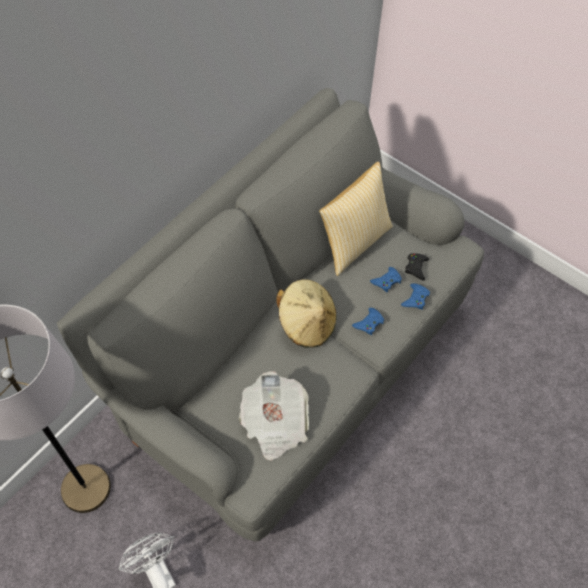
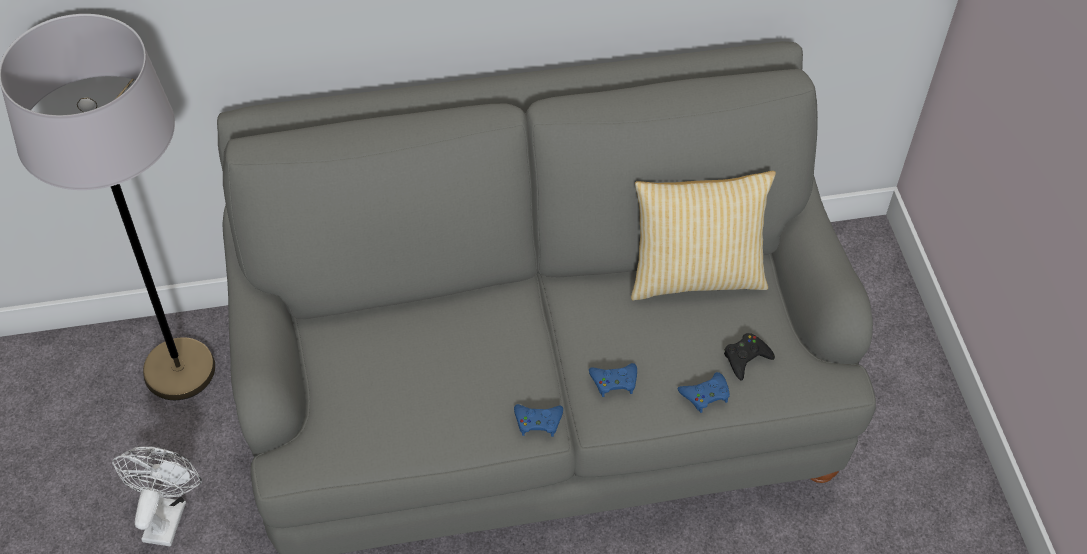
camera: 40 degrees right, 5 degrees down
newspaper [239,371,309,461] -> none
beige hat [276,279,337,348] -> none
blue game controller [370,267,402,292] -> blue game controller moved to [514,404,563,437]

